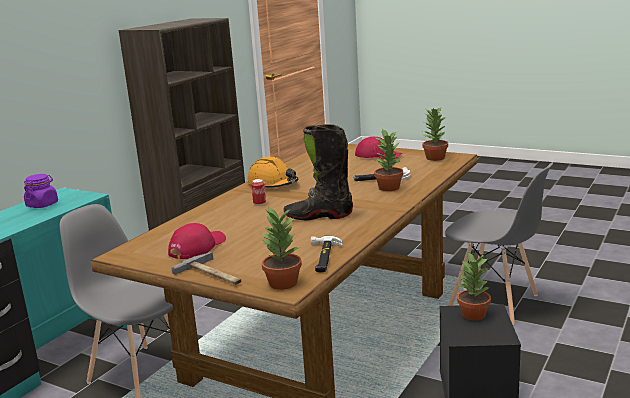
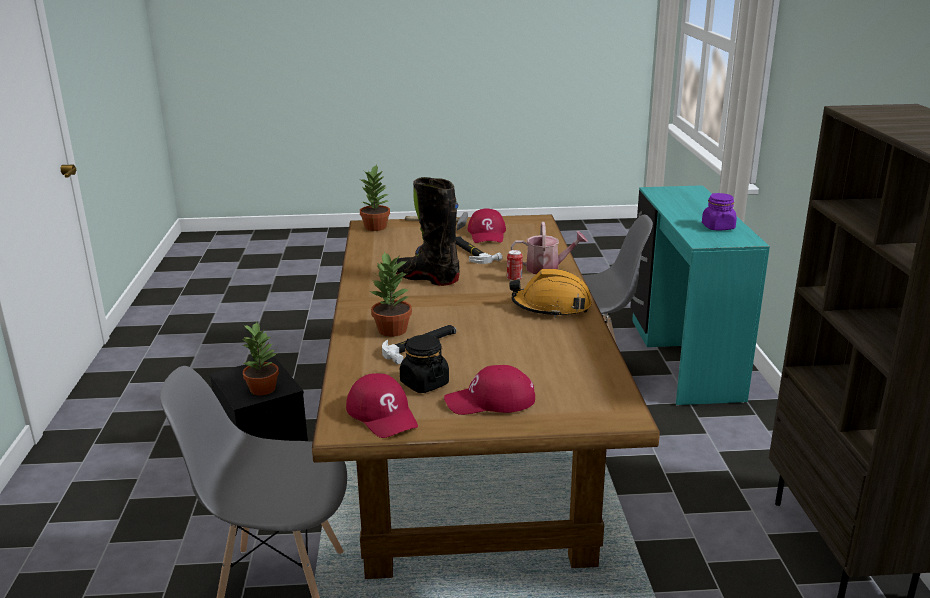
camera: 145 degrees right, 5 degrees up
black boot [284,124,353,220] -> black boot turned 120 degrees counterclockwise [395,177,460,286]
hammer [311,236,343,272] -> hammer moved to [456,236,502,264]
potted plant [421,108,448,161] -> red cap [346,373,418,438]
none -> black jar [400,335,449,393]
none -> watering can [511,222,588,274]

